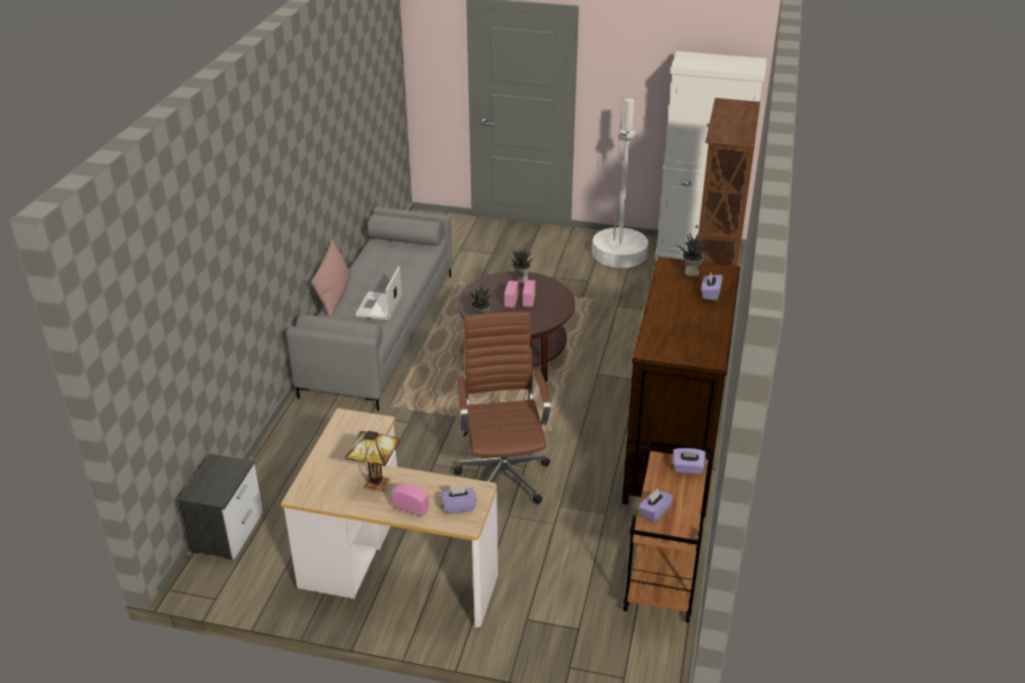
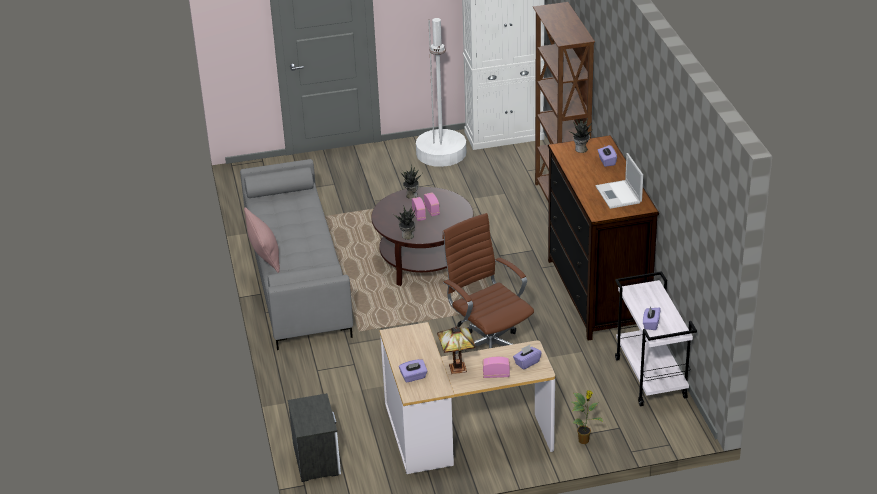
camera: 25 degrees left, 0 degrees up
laptop [355,267,402,320] -> laptop moved to [595,153,643,209]
brown cart [623,440,713,623] -> white cart [615,271,697,406]
purple tissue box [673,448,706,474] -> purple tissue box moved to [399,359,427,383]
none -> potted plant [570,391,603,444]

